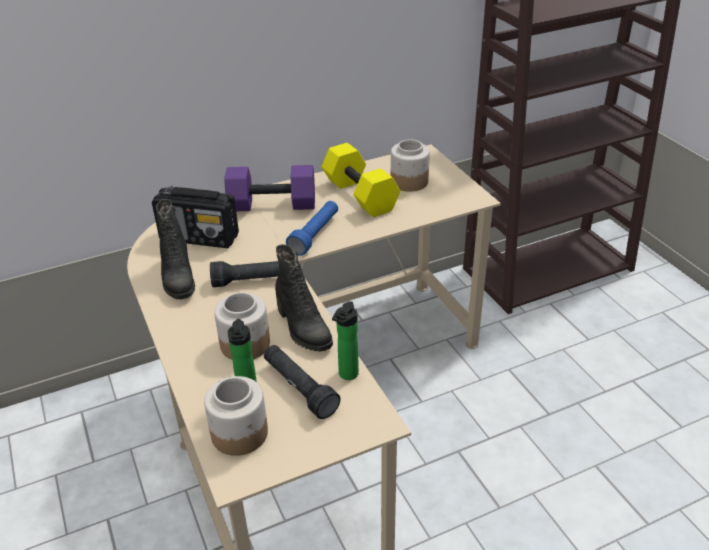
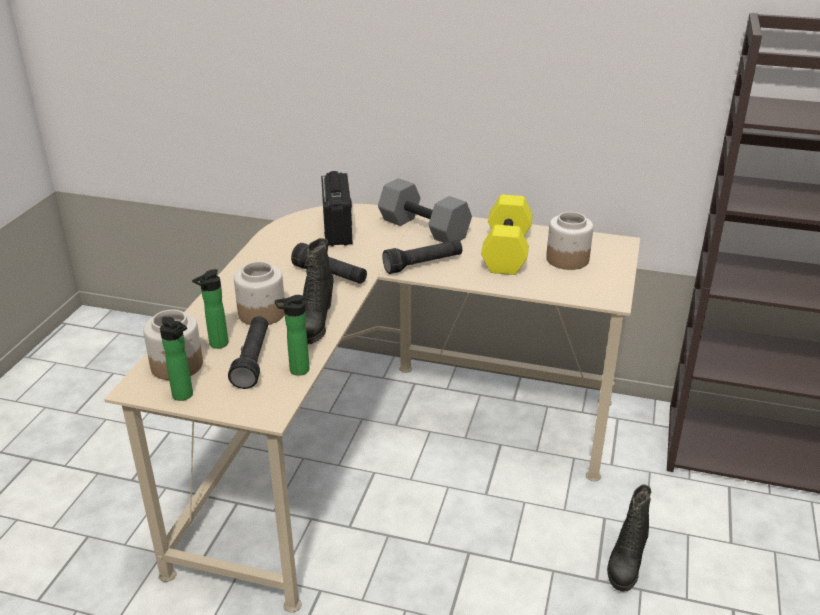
camera: 40 degrees right, 5 degrees down
radio [152,186,239,248] -> radio turned 150 degrees counterclockwise [321,171,352,246]
black boot [156,199,195,300] -> black boot moved to [607,484,651,592]
purple dumbbell [224,165,315,211] -> grey dumbbell [378,178,472,243]
blue flashlight [286,201,338,256] -> black flashlight [382,240,462,274]
none -> bottle [160,317,193,401]

